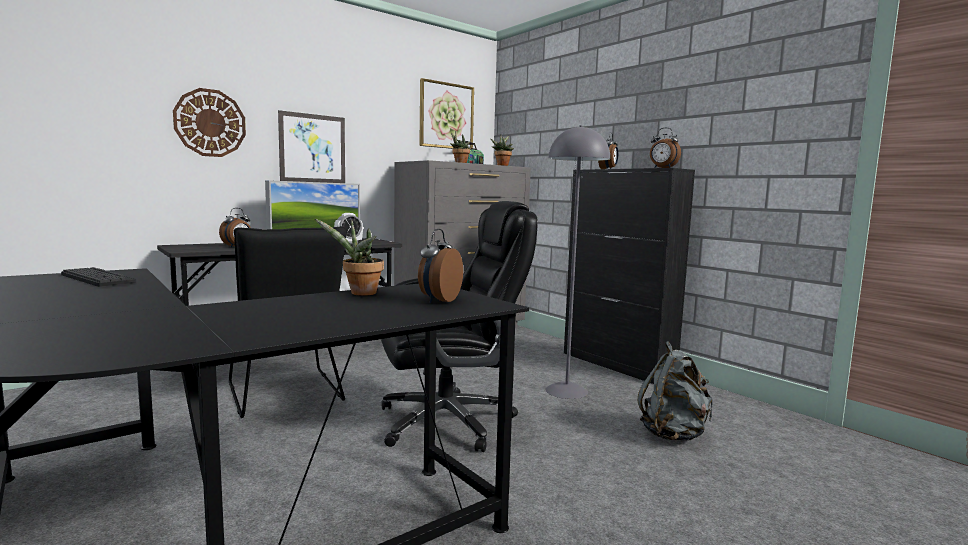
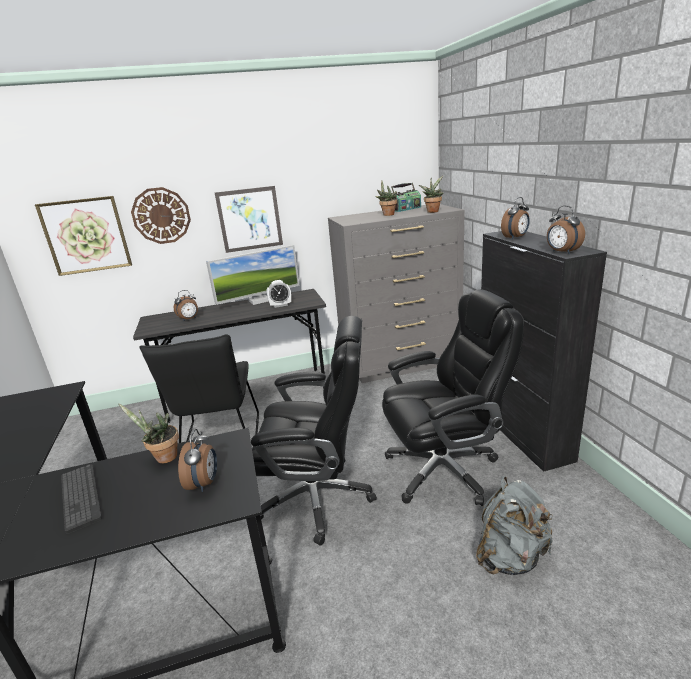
camera: 25 degrees right, 15 degrees up
keyboard [61,267,136,287] -> keyboard moved to [61,464,102,534]
alarm clock [418,229,463,303] -> alarm clock turned 135 degrees clockwise [178,429,217,492]
picture [419,78,474,149] -> picture moved to [35,196,132,276]
grey floor lamp [545,125,610,399] -> black office chair [382,289,524,506]

